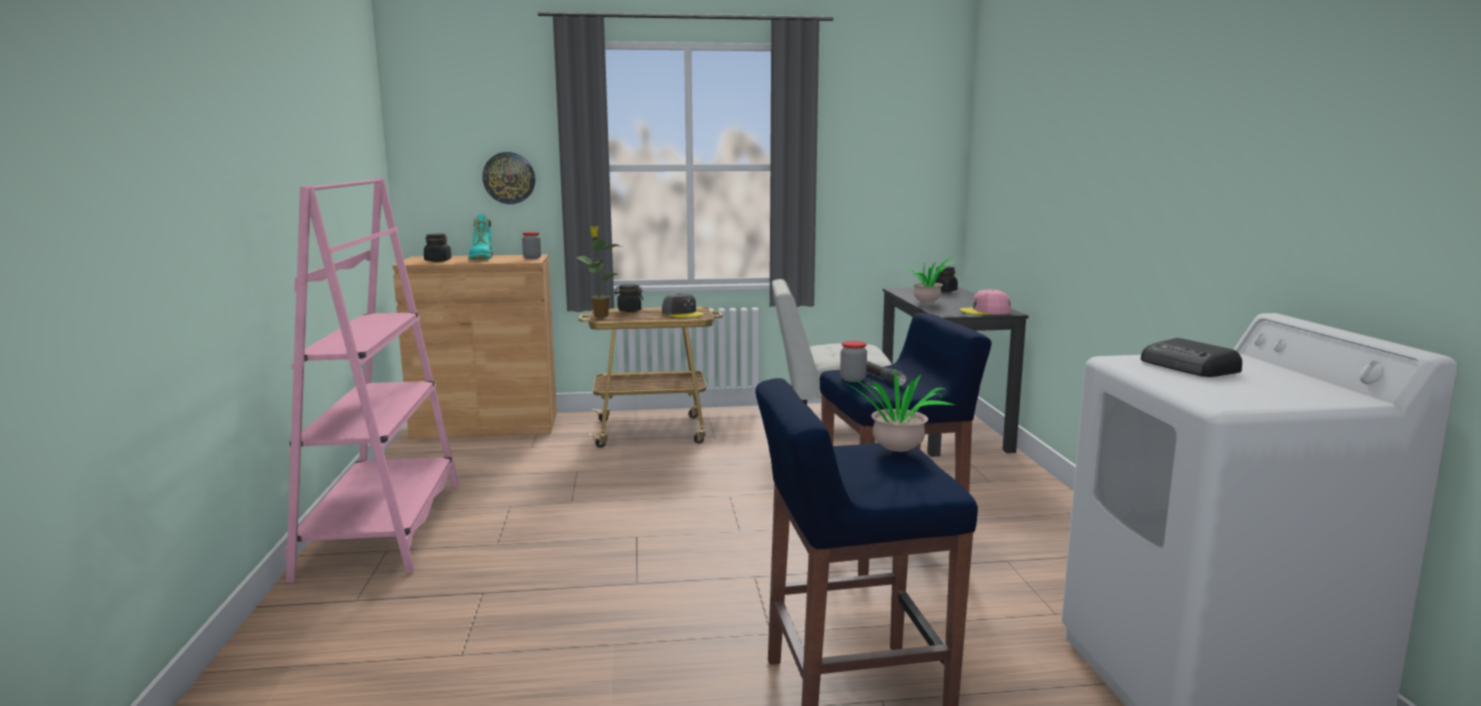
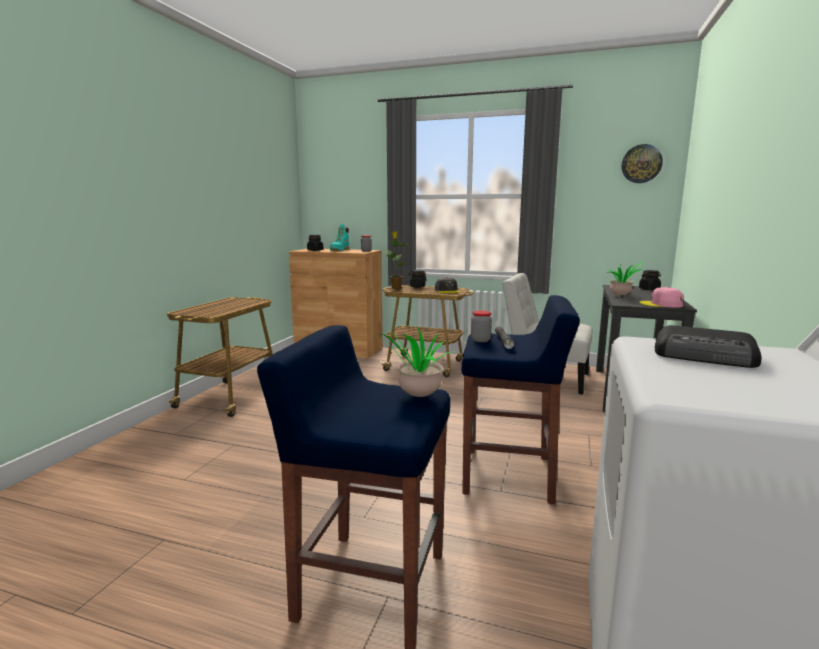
camera: 25 degrees right, 0 degrees up
pink bookcase [285,178,459,583] -> cart [166,297,273,417]
wall clock [482,152,535,204] -> wall clock moved to [622,144,663,183]
radio [1141,338,1242,377] -> radio turned 60 degrees counterclockwise [655,325,761,368]

